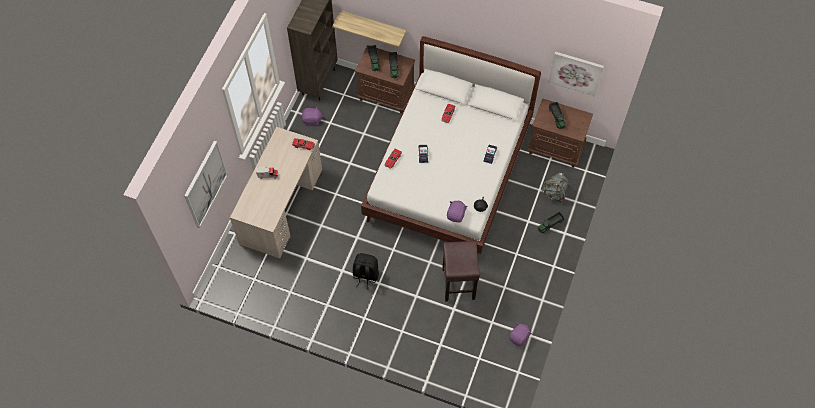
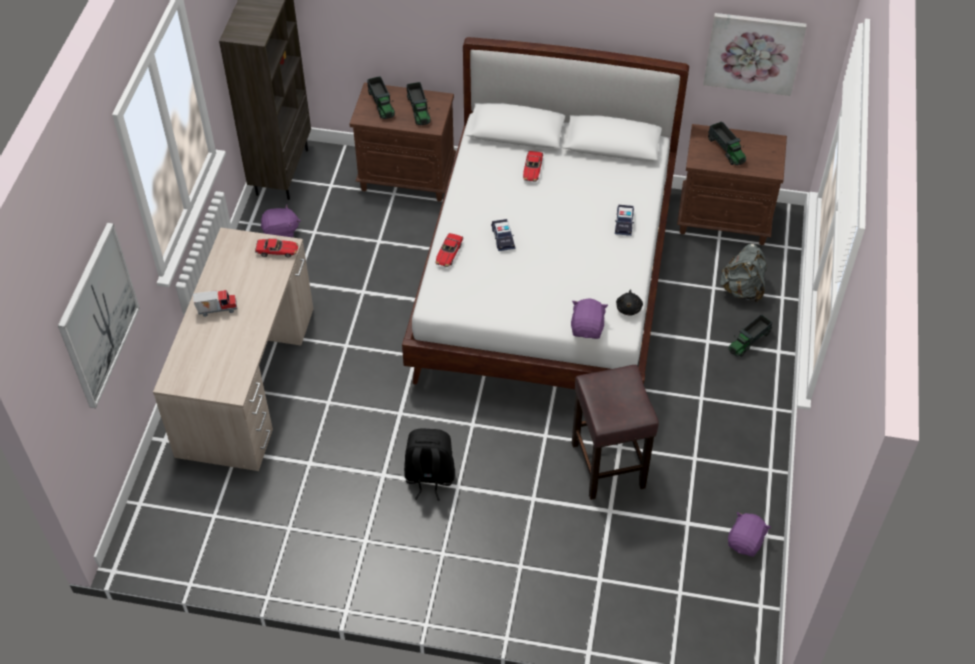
camera: 10 degrees left, 10 degrees down
shelf [332,10,406,47] -> none

